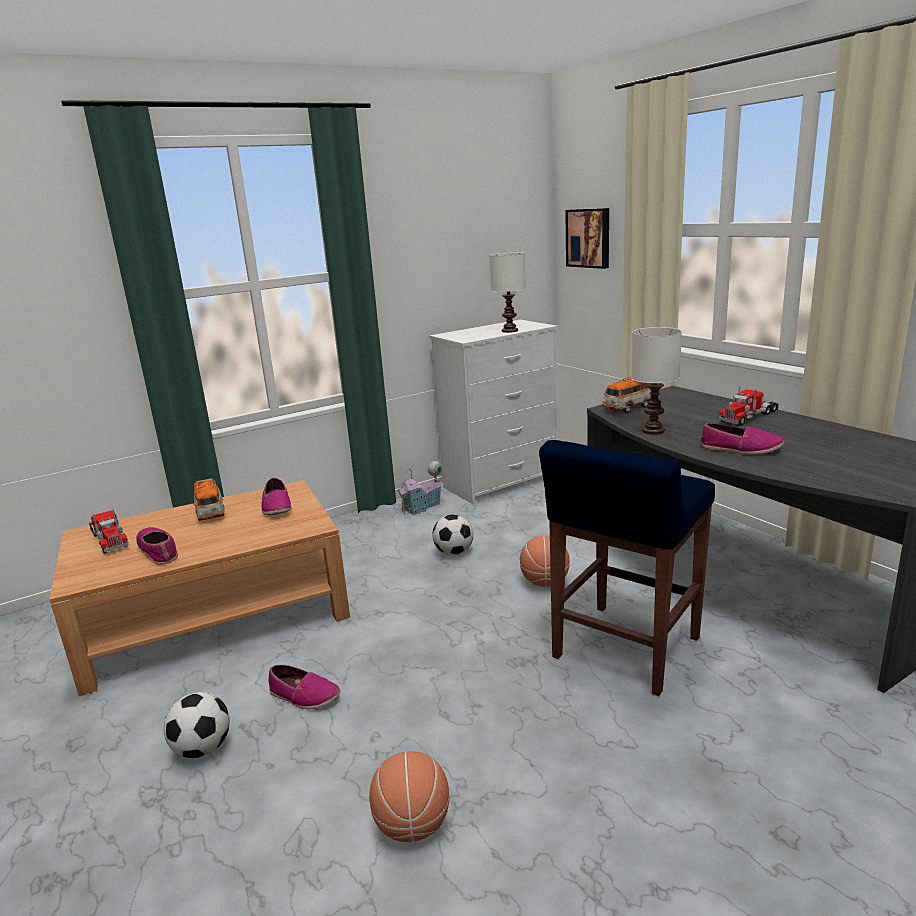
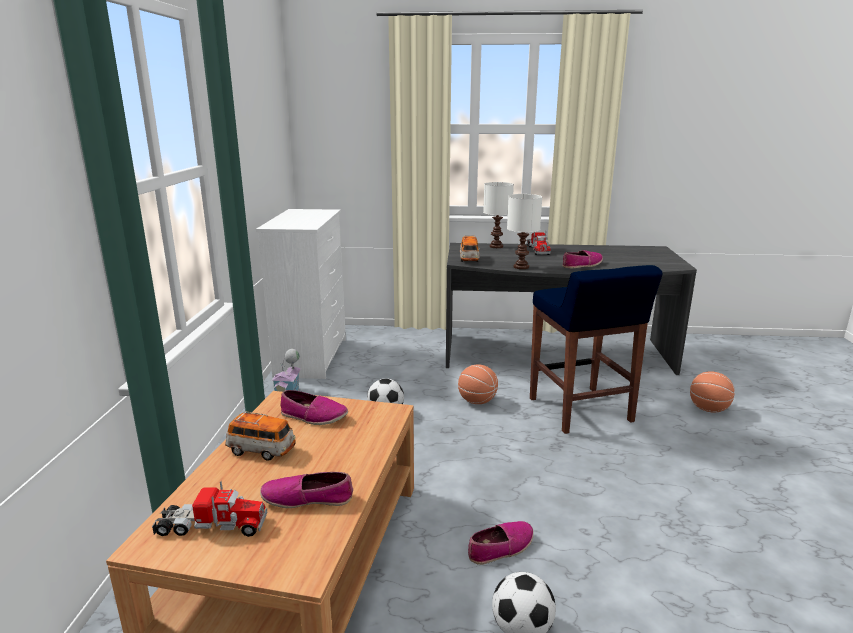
camera: 55 degrees left, 0 degrees up
basketball [369,751,449,842] -> basketball moved to [690,371,735,413]
white table lamp [489,252,526,333] -> white table lamp moved to [483,182,514,248]
picture [565,208,609,269] -> none

